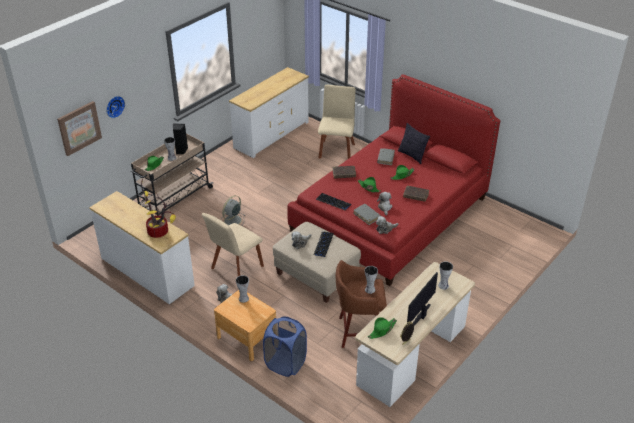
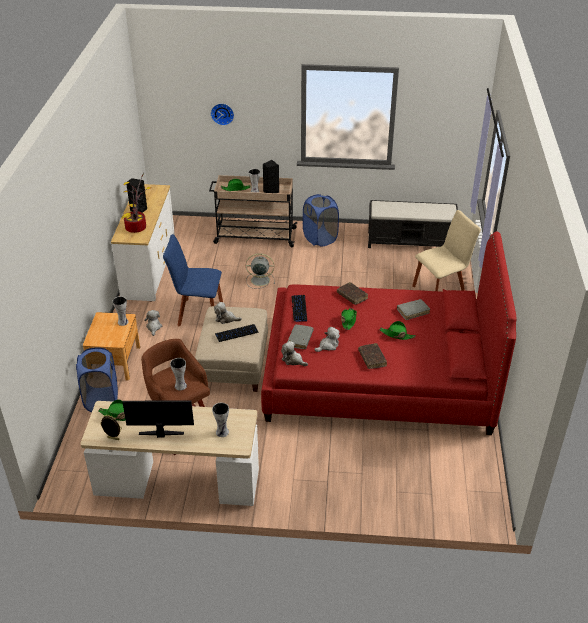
camera: 55 degrees right, 0 degrees up
picture [57,101,102,156] -> none
beige chair [202,213,264,276] -> blue chair [163,234,223,326]
white dresser [229,67,309,158] -> black bench [368,200,458,248]
pillow [398,123,430,164] -> none
none -> black speaker [126,178,147,213]
none -> blue laundry basket [303,194,339,247]

